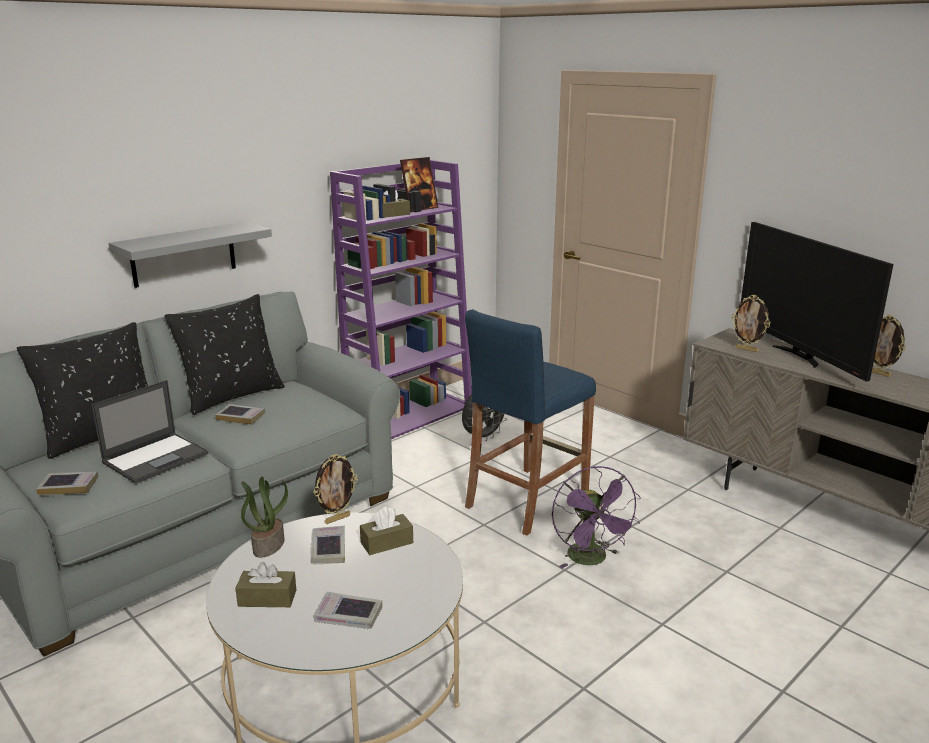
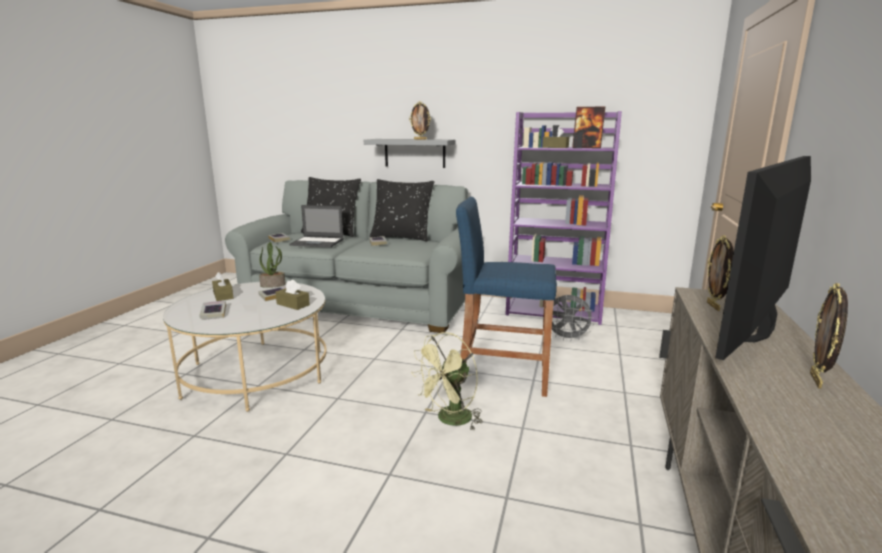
camera: 60 degrees right, 5 degrees down
picture frame [314,454,358,524] -> picture frame moved to [409,101,431,140]
purple fan [552,466,640,568] -> green fan [411,332,483,431]

